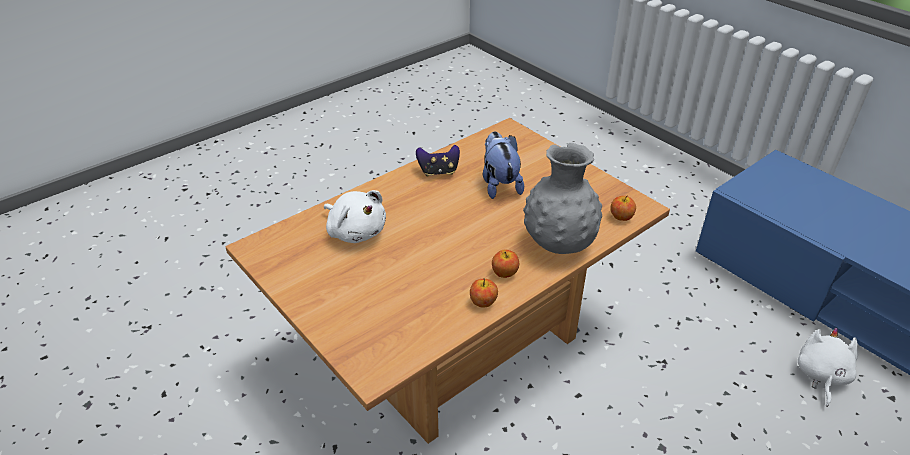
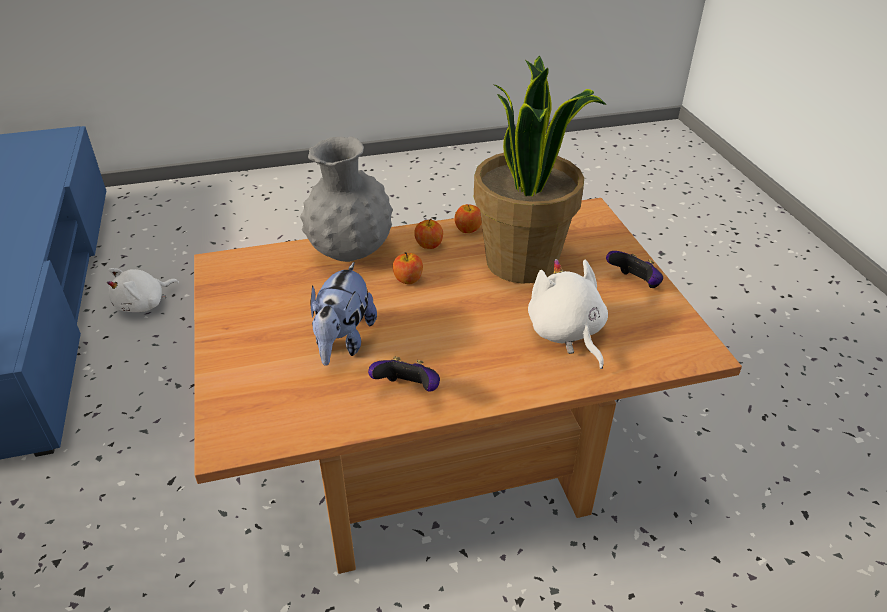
camera: 155 degrees left, 0 degrees up
apple [611,195,636,221] -> apple moved to [393,252,423,284]
none -> potted plant [474,55,606,284]
none -> game controller [606,251,663,288]

